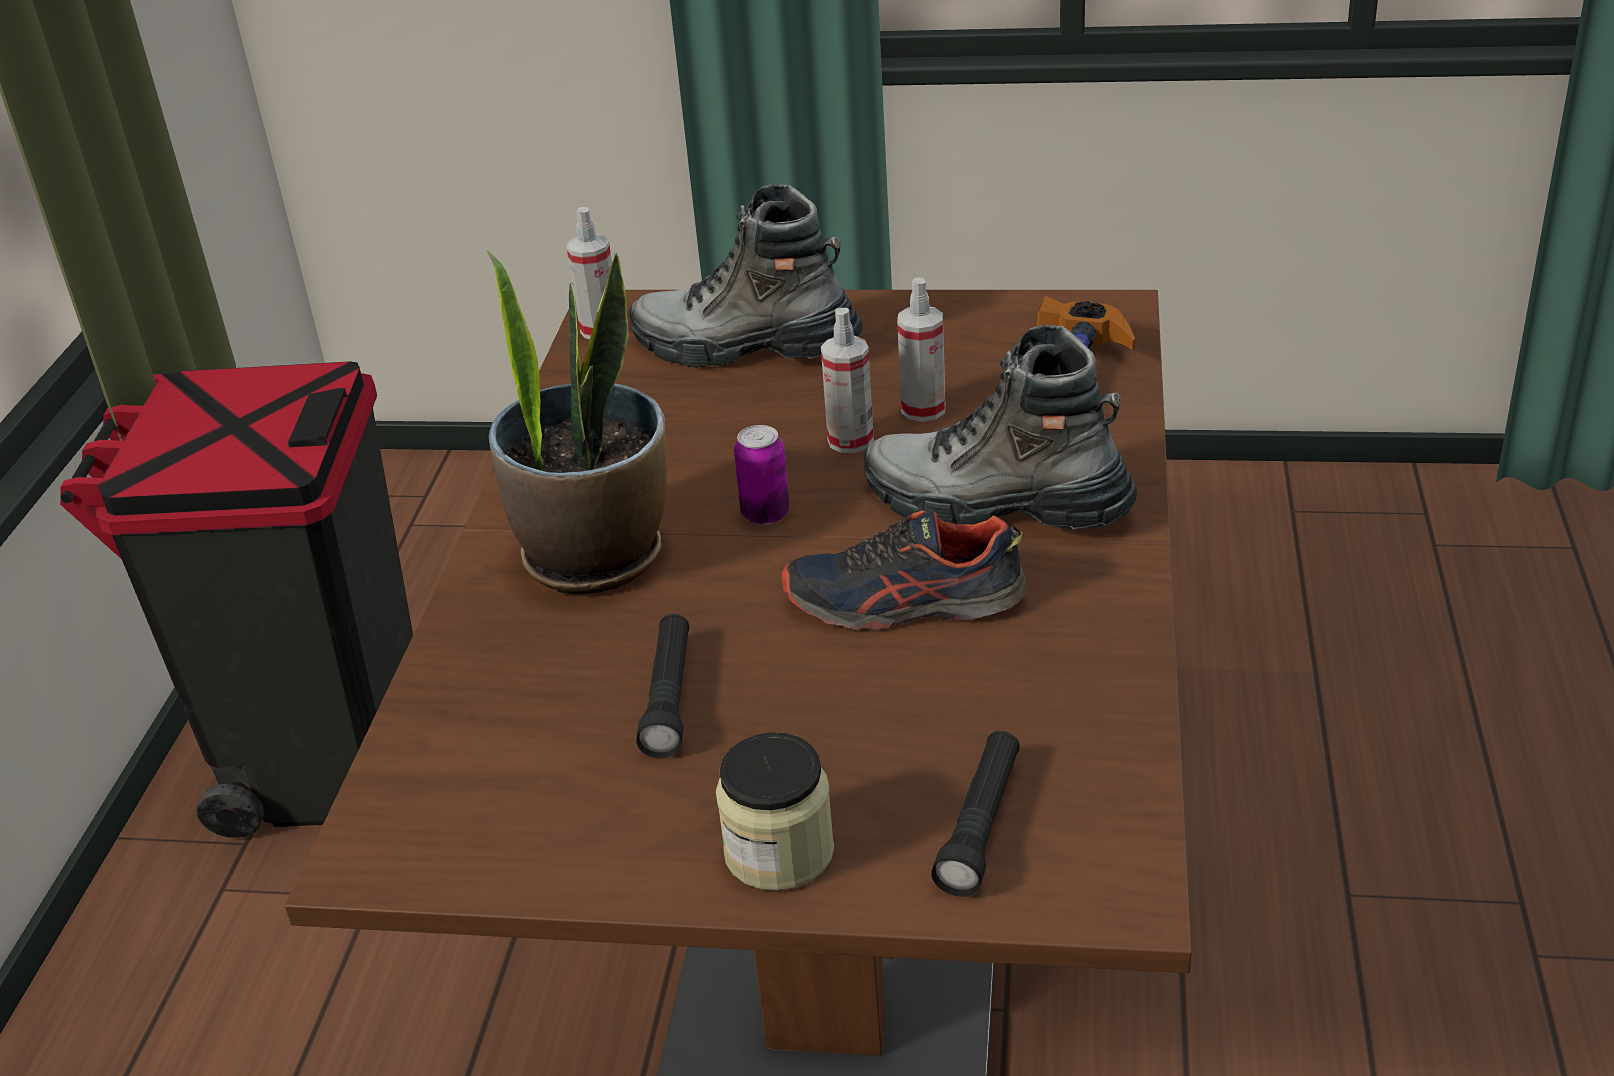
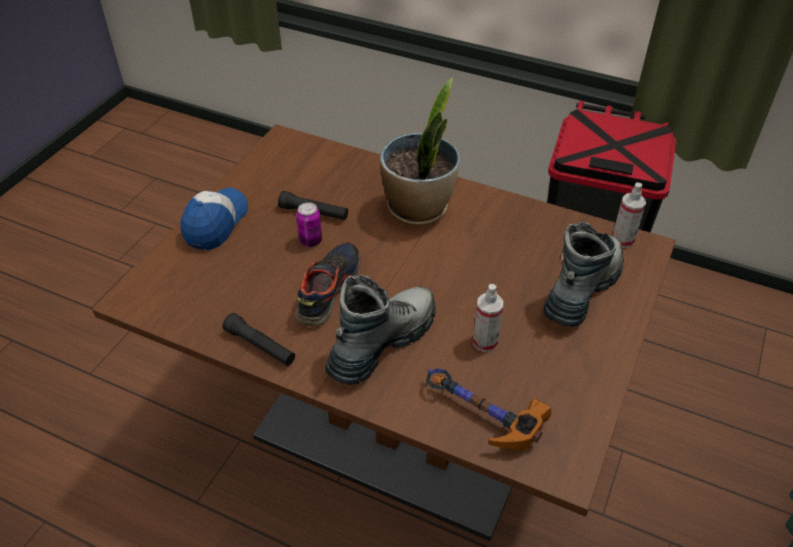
camera: 105 degrees right, 10 degrees up
jar [716,732,834,891] -> cap [180,188,248,250]
can [734,425,790,525] -> can moved to [296,202,322,247]
spray bottle [821,308,874,453] -> none
black flashlight [931,731,1020,897] -> black flashlight moved to [223,313,295,366]

